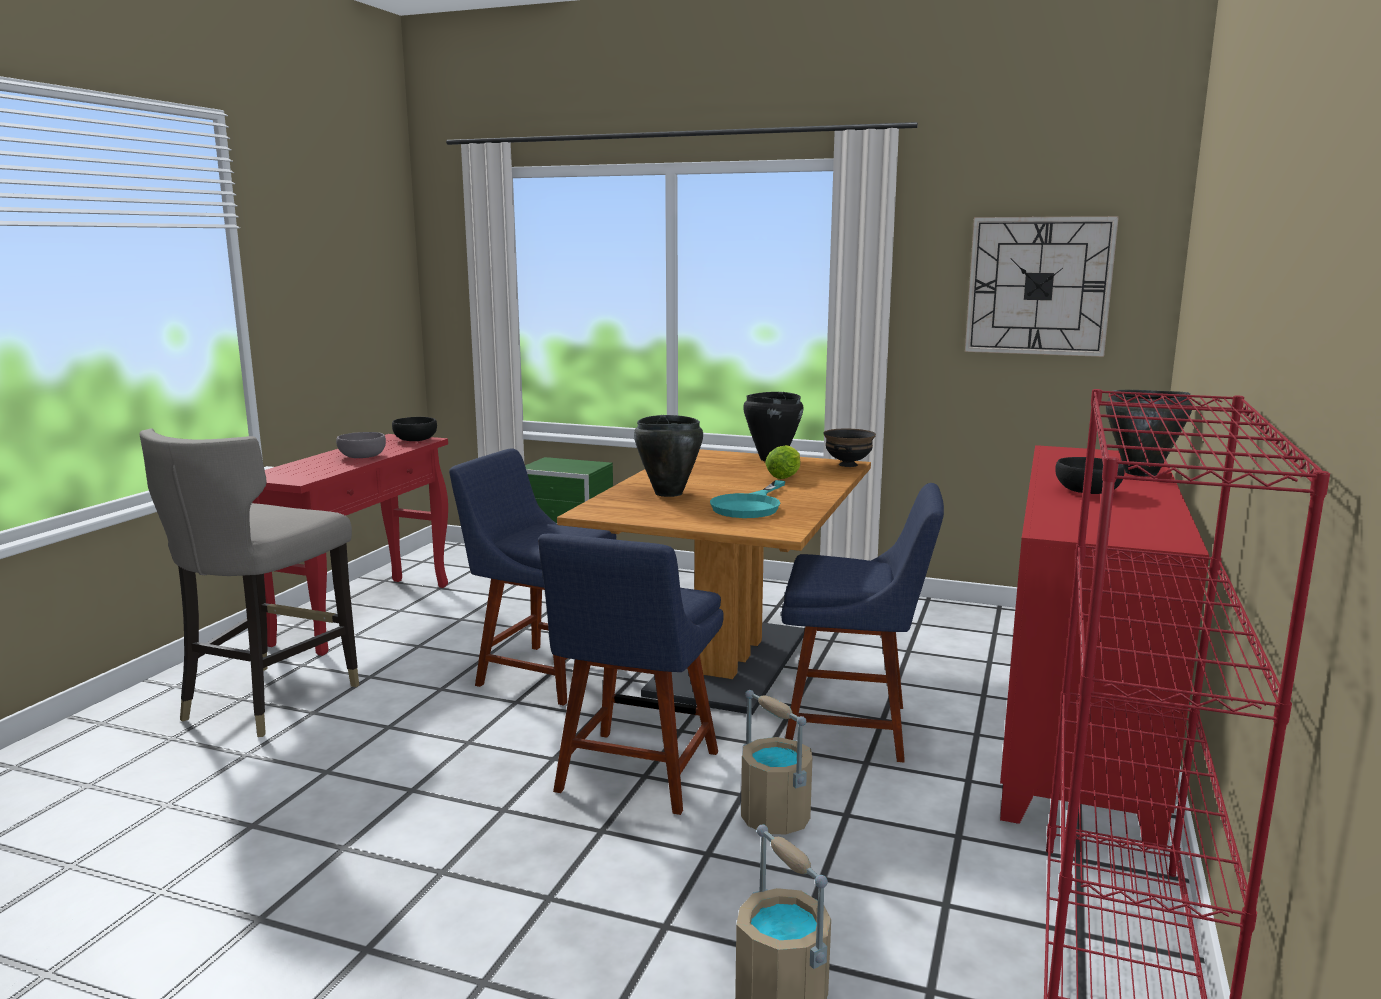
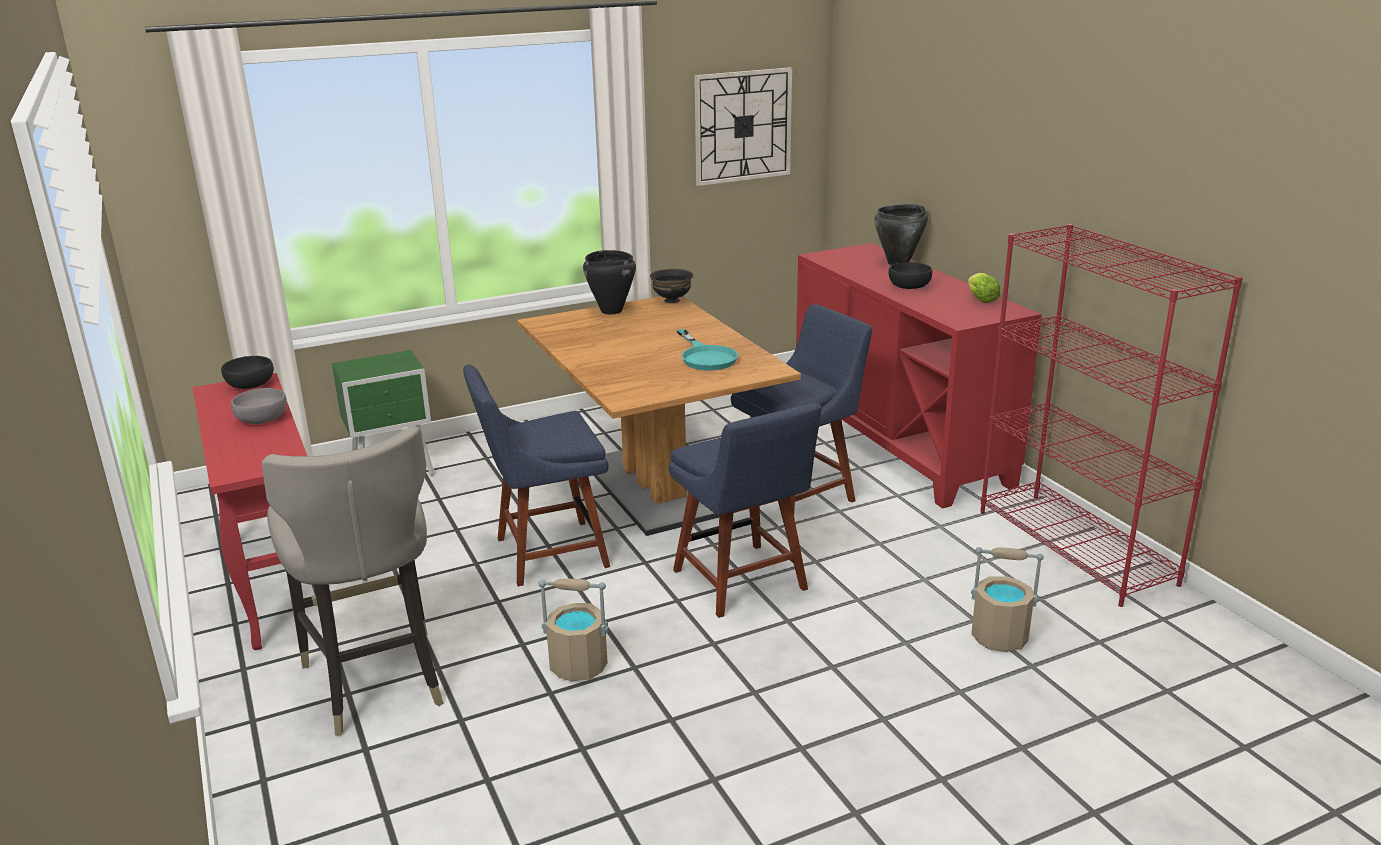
camera: 45 degrees left, 10 degrees up
black cooking pot [634,415,703,497] -> none
beige bucket [741,690,812,834] -> beige bucket moved to [539,579,608,681]
lettuce [765,445,801,479] -> lettuce moved to [968,273,1000,303]

